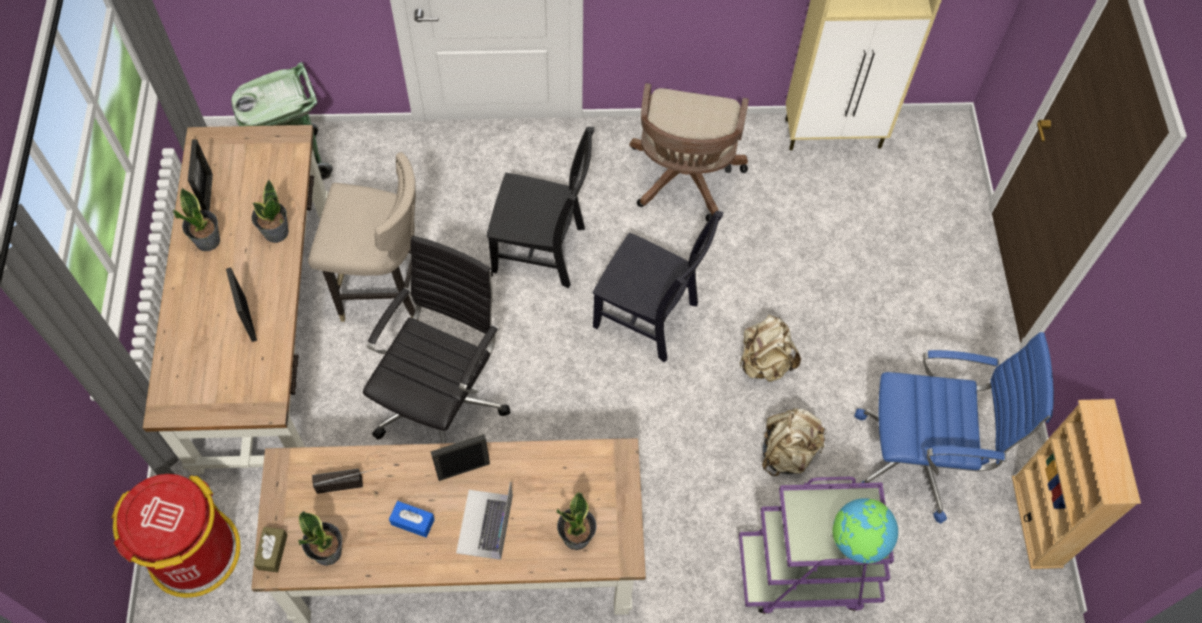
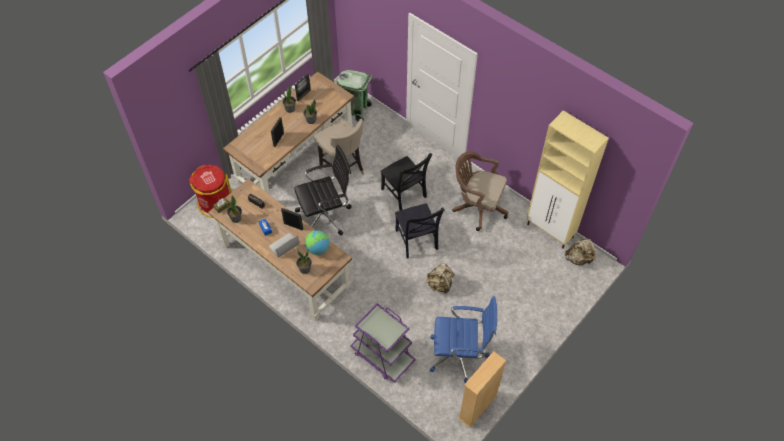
camera: 45 degrees right, 5 degrees down
brown office chair [629,83,749,222] -> brown office chair turned 60 degrees clockwise [452,151,508,231]
beige backpack [762,408,827,476] -> beige backpack moved to [565,236,596,265]
globe [832,498,898,564] -> globe moved to [305,230,329,255]
blue office chair [854,332,1054,524] -> blue office chair turned 45 degrees counterclockwise [430,296,497,383]

